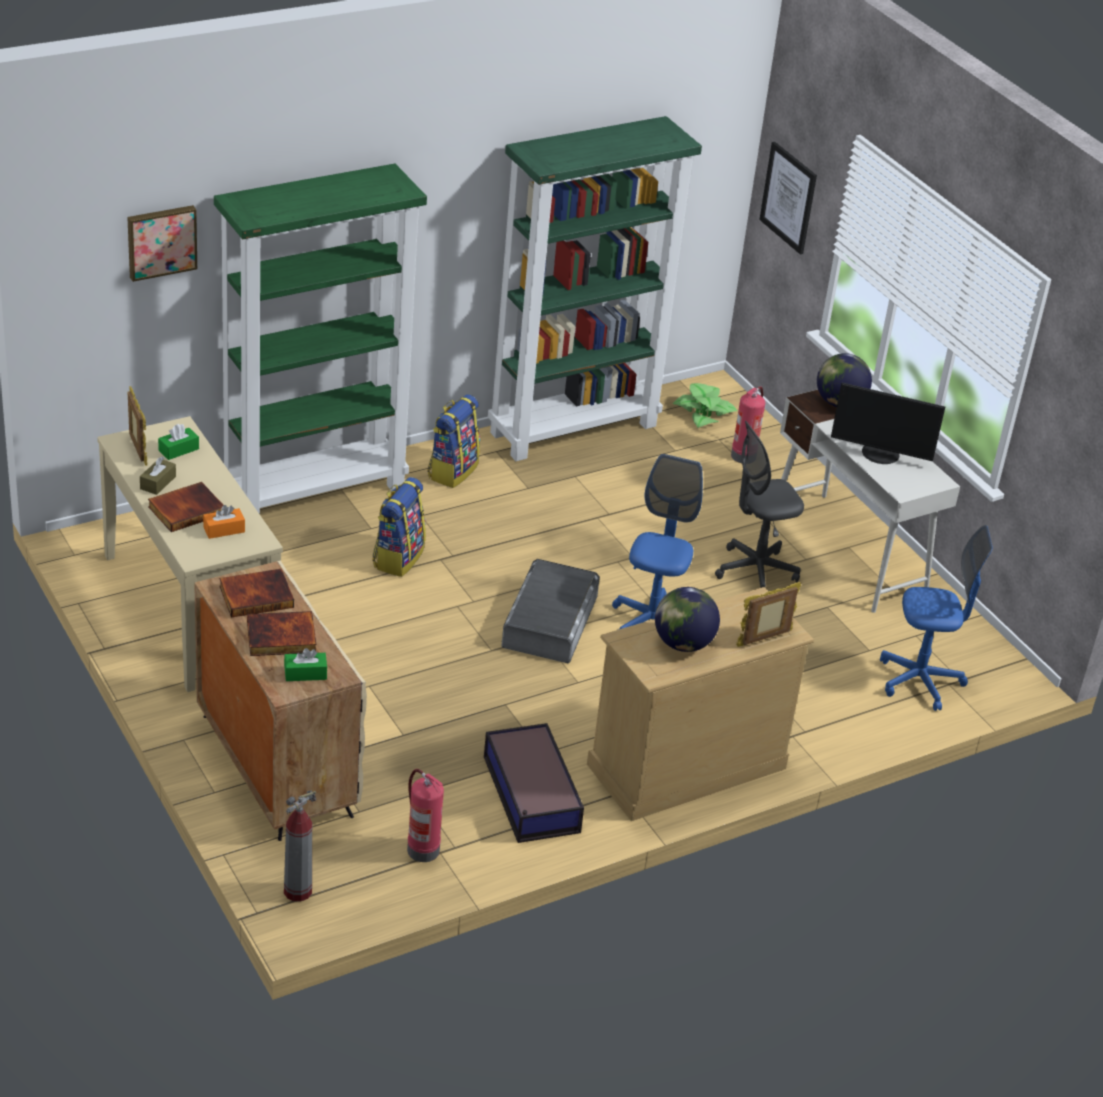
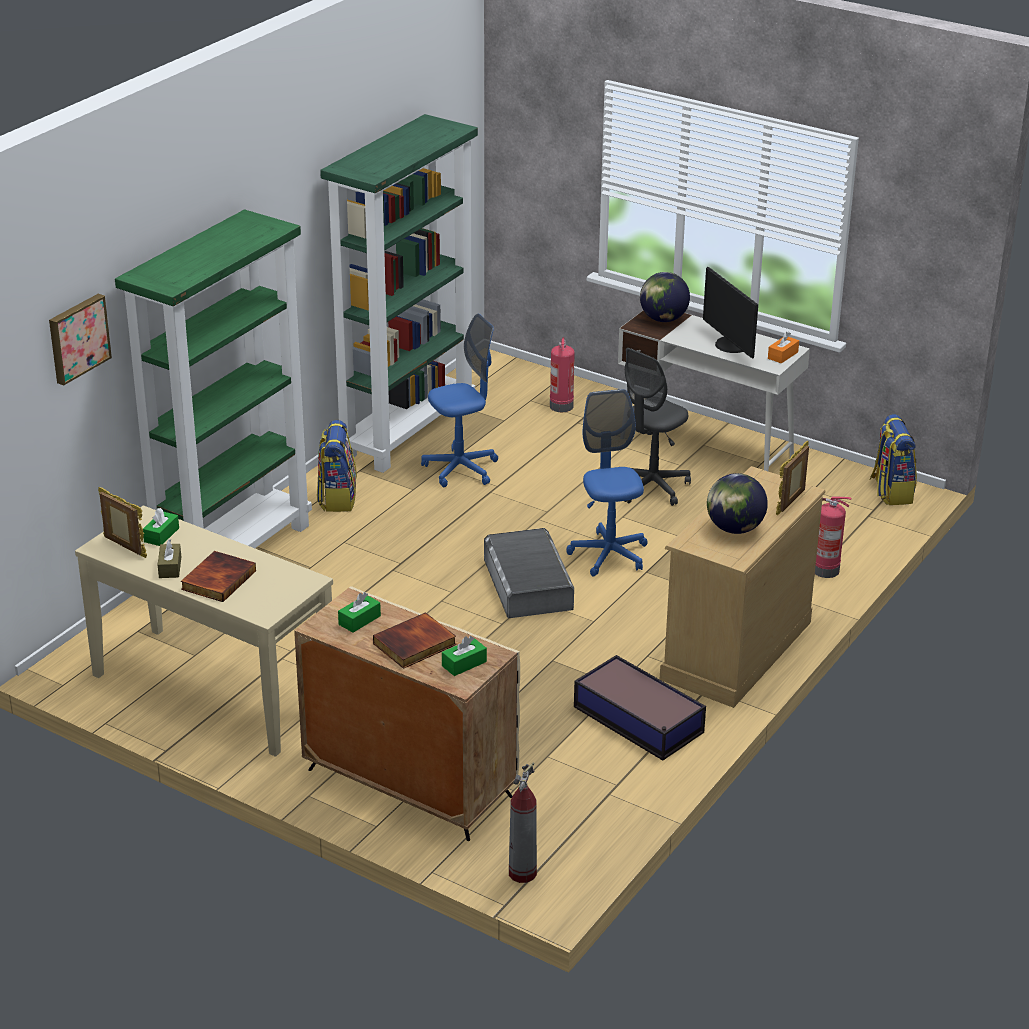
camera: 25 degrees left, 5 degrees down
orange tissue box [203,505,245,539] -> orange tissue box moved to [768,332,799,364]
book [219,569,294,618] -> green tissue box [338,592,381,633]
backpack [372,477,426,577] -> backpack moved to [870,414,917,505]
fire extinguisher [407,769,444,862] -> fire extinguisher moved to [815,496,852,578]
potted plant [672,383,737,428] -> none
picture [759,142,817,254] -> none
monitor [831,383,945,464] -> monitor turned 75 degrees clockwise [703,267,758,359]
blue office chair [880,525,993,711] -> blue office chair moved to [421,314,498,487]

